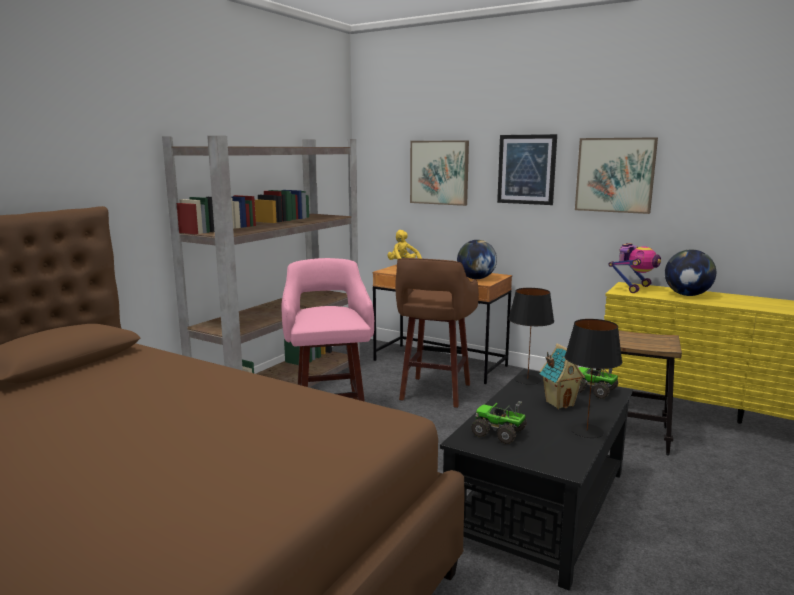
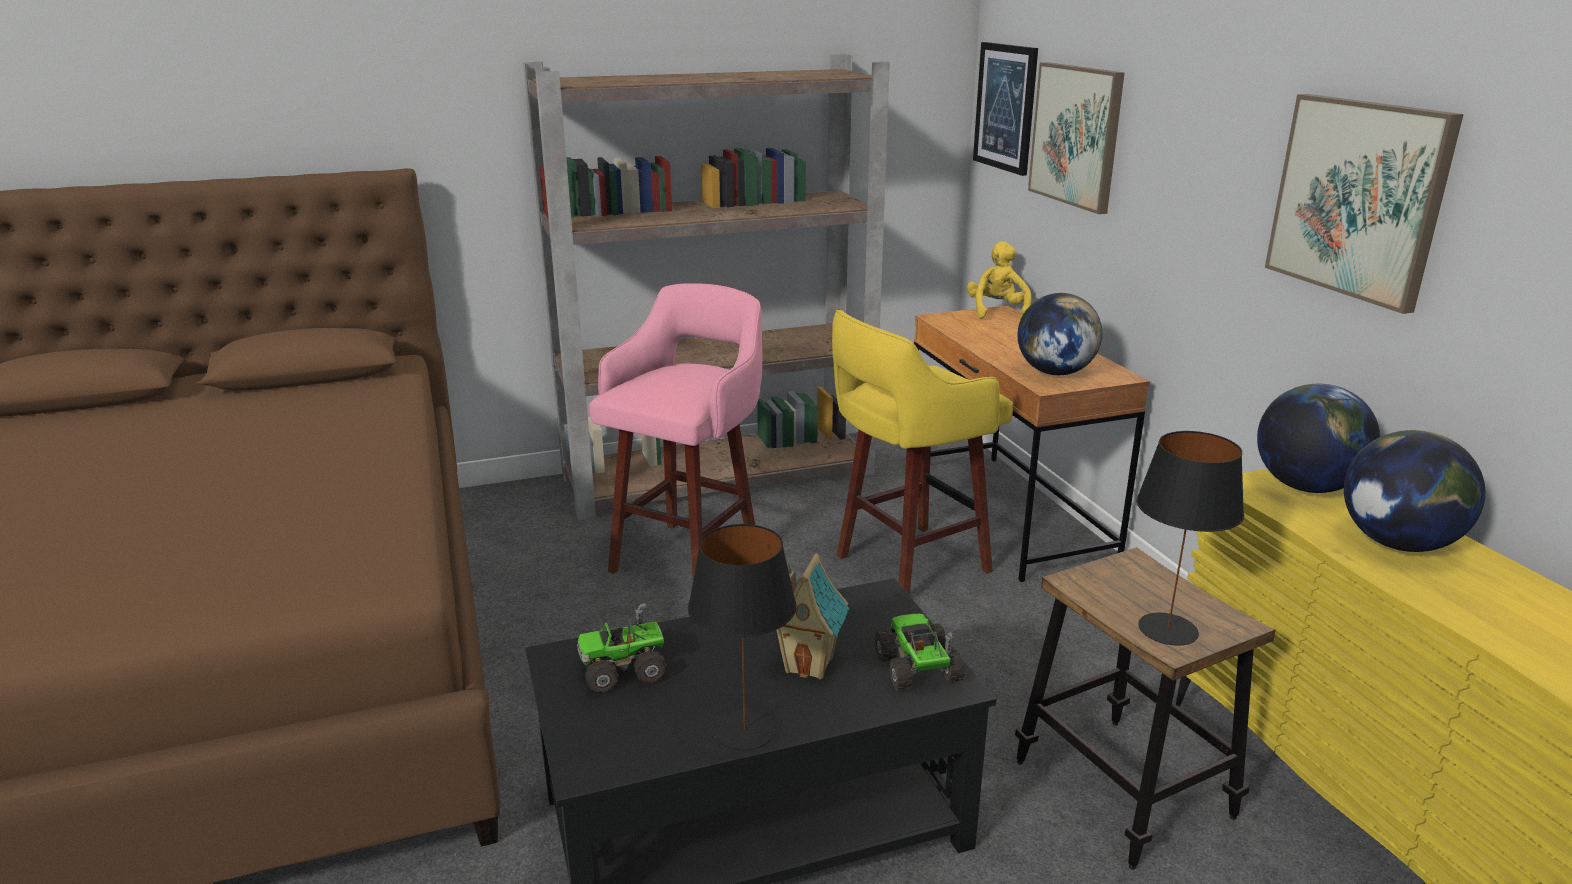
camera: 40 degrees right, 10 degrees up
brown stool [395,258,479,408] -> yellow stool [832,310,1013,595]
toy truck [471,401,527,444] -> toy truck turned 90 degrees counterclockwise [577,603,667,693]
picture [497,134,557,205] -> picture moved to [973,42,1038,176]
black table lamp [508,288,554,385] -> black table lamp moved to [1136,431,1244,646]
toy robot [609,243,661,293] -> globe [1257,384,1380,493]

